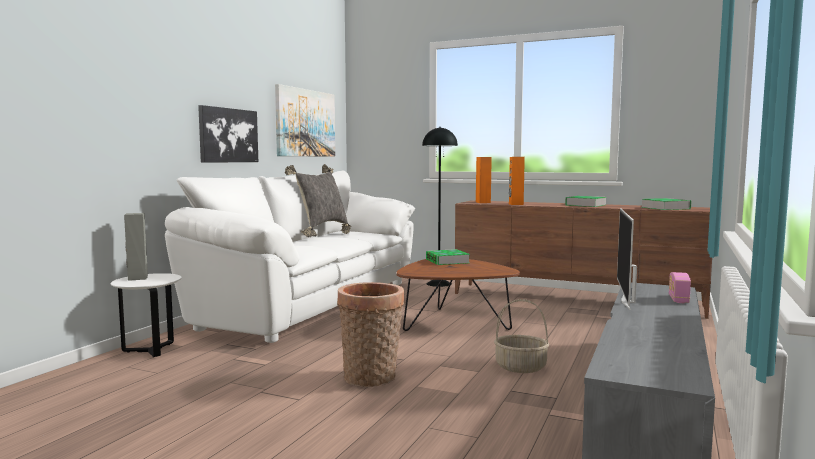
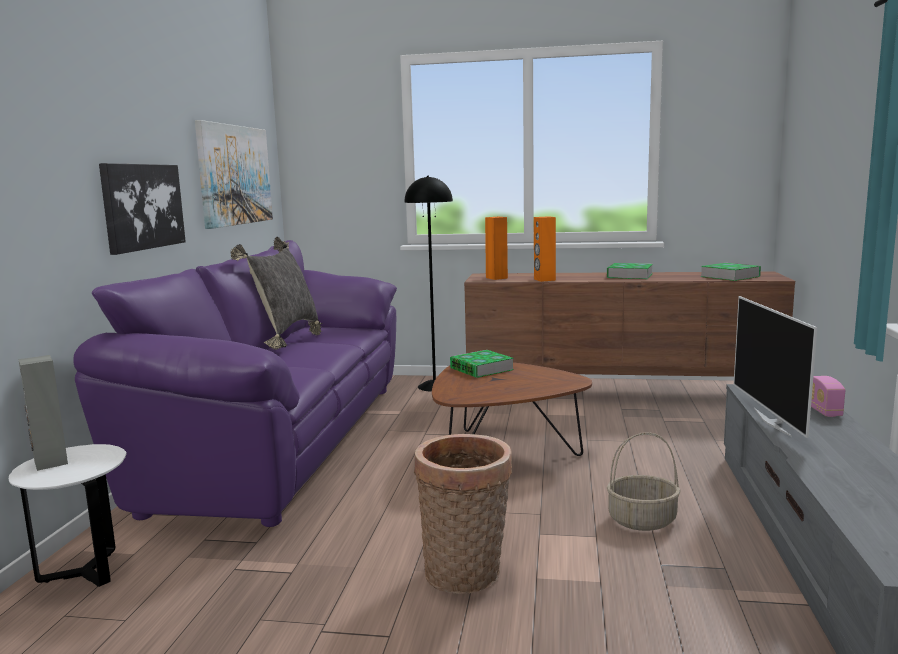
camera: 15 degrees left, 5 degrees up
white sofa [165,171,415,343] -> purple sofa [73,240,397,527]

